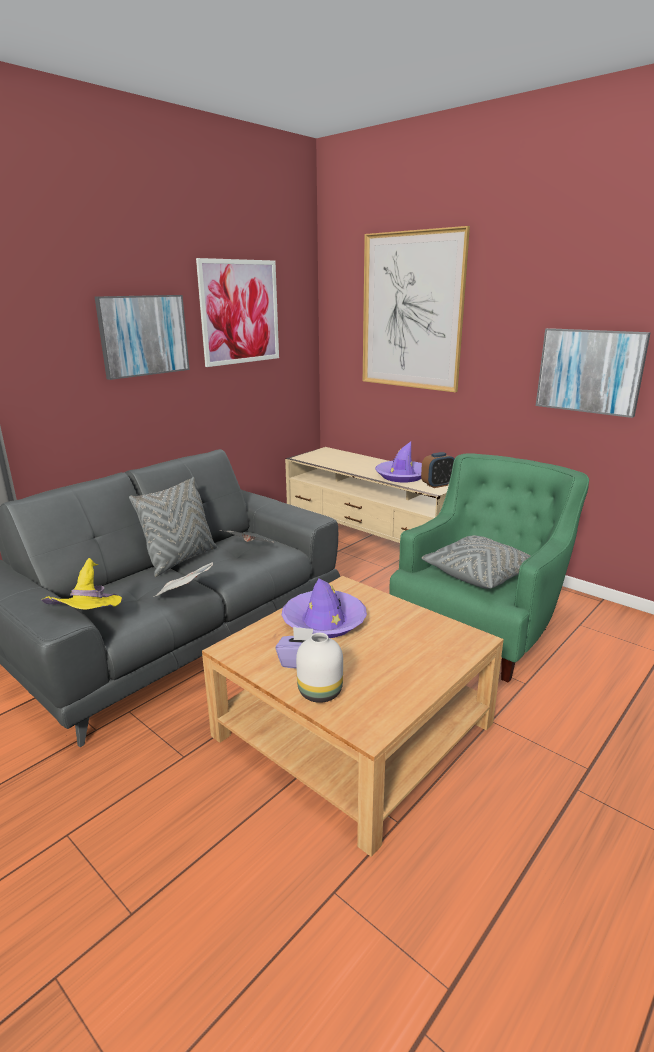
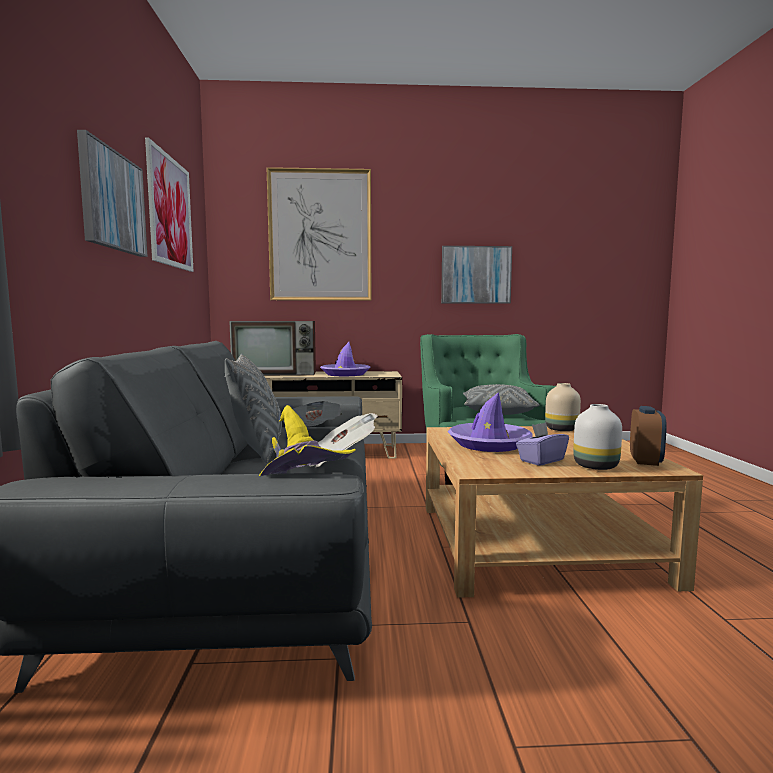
camera: 45 degrees left, 15 degrees down
alarm clock [421,452,455,488] -> alarm clock moved to [630,406,667,466]
none -> television [229,321,316,375]
none -> beige vase [545,383,581,431]

